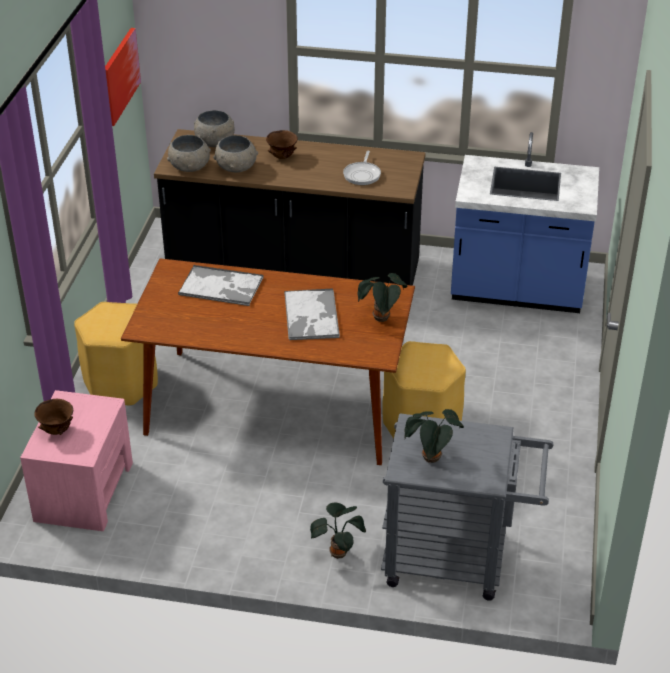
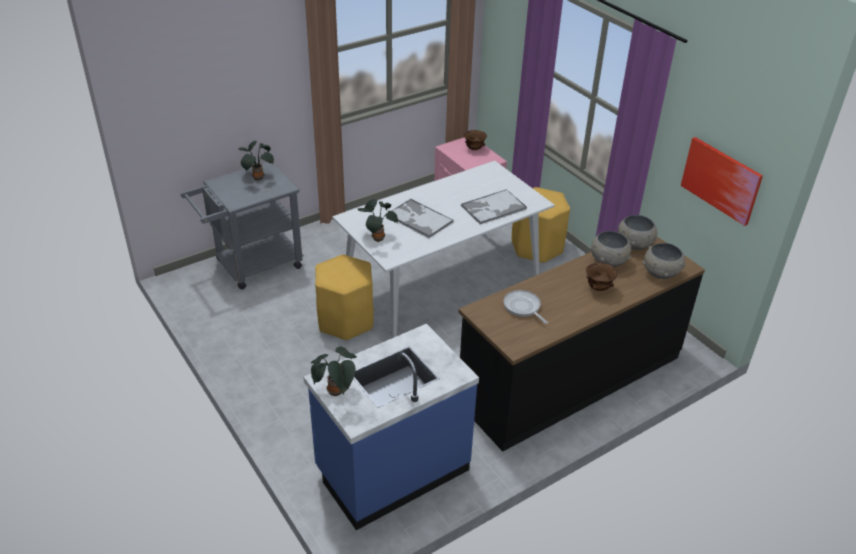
camera: 135 degrees right, 0 degrees up
brown dining table [121,258,415,465] -> white dining table [332,161,555,338]
potted plant [310,502,366,559] -> potted plant moved to [311,347,357,396]

